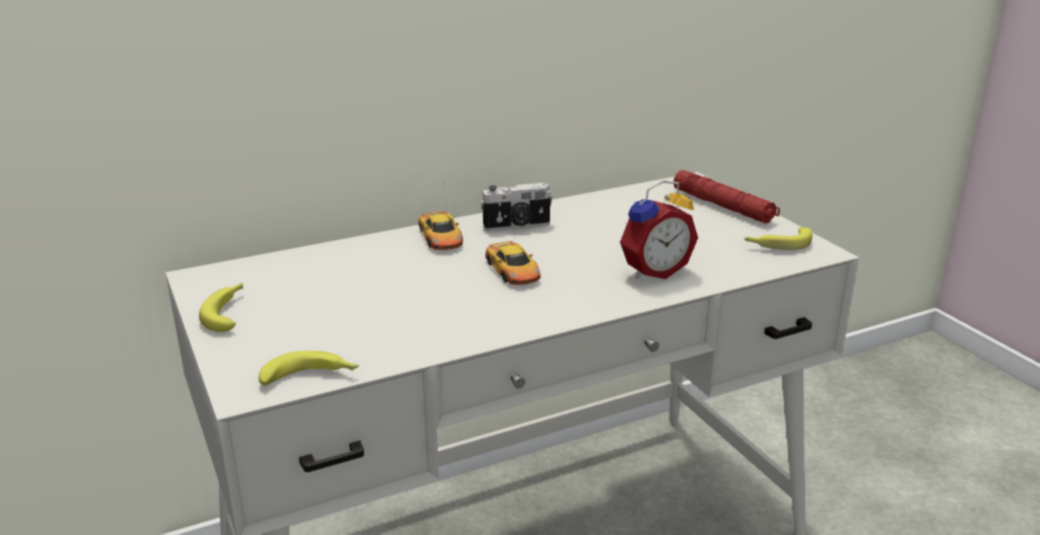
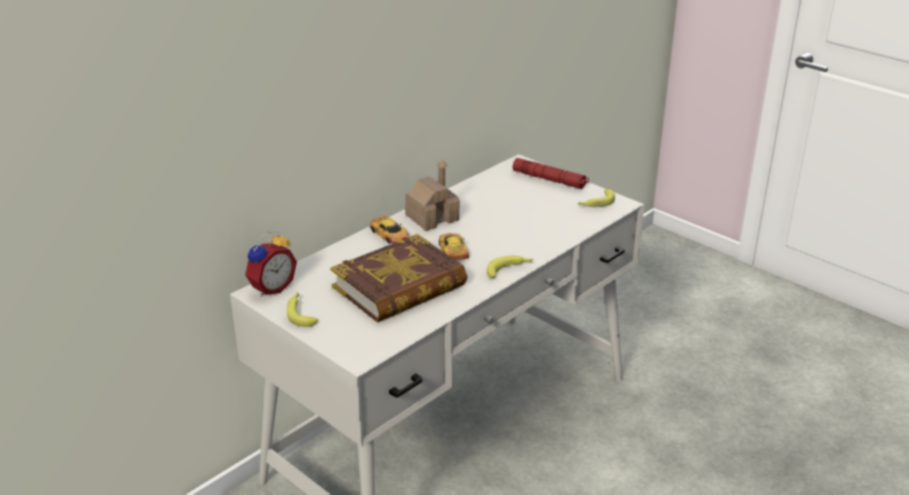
camera: 20 degrees left, 5 degrees up
banana [259,351,359,385] -> banana moved to [487,255,533,278]
camera [480,183,553,231] -> toy house [405,159,460,231]
toy car [485,212,541,285] -> toy car turned 150 degrees counterclockwise [439,233,469,260]
alarm clock [620,180,698,279] -> alarm clock moved to [245,230,297,297]
none -> book [330,234,467,322]

